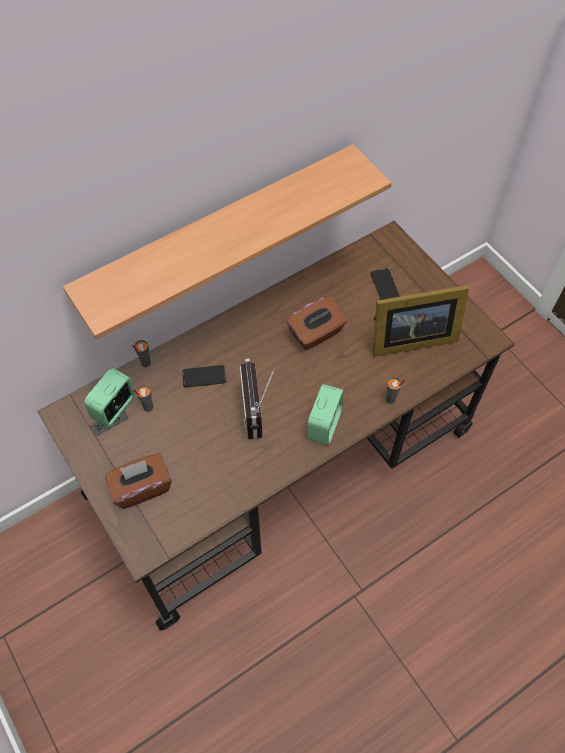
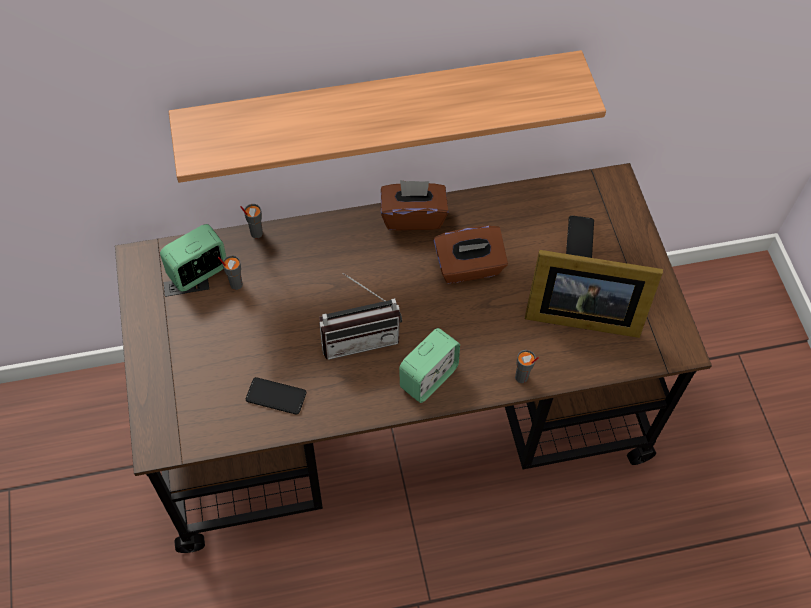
camera: 20 degrees right, 0 degrees up
brown tissue box [105,454,172,509] -> brown tissue box moved to [381,180,449,230]
phone [182,365,226,387] -> phone moved to [246,377,306,415]
radio [240,359,275,440] -> radio turned 120 degrees counterclockwise [319,273,402,360]

